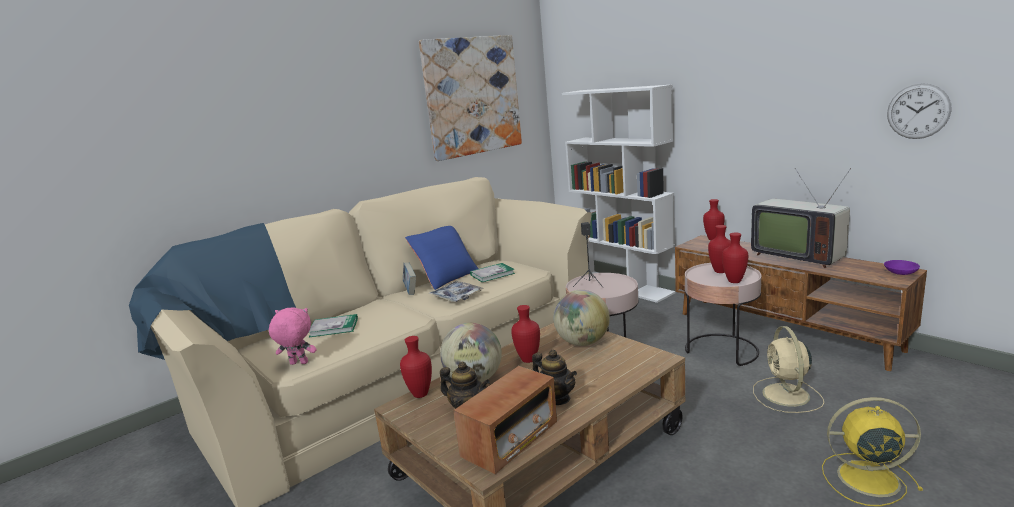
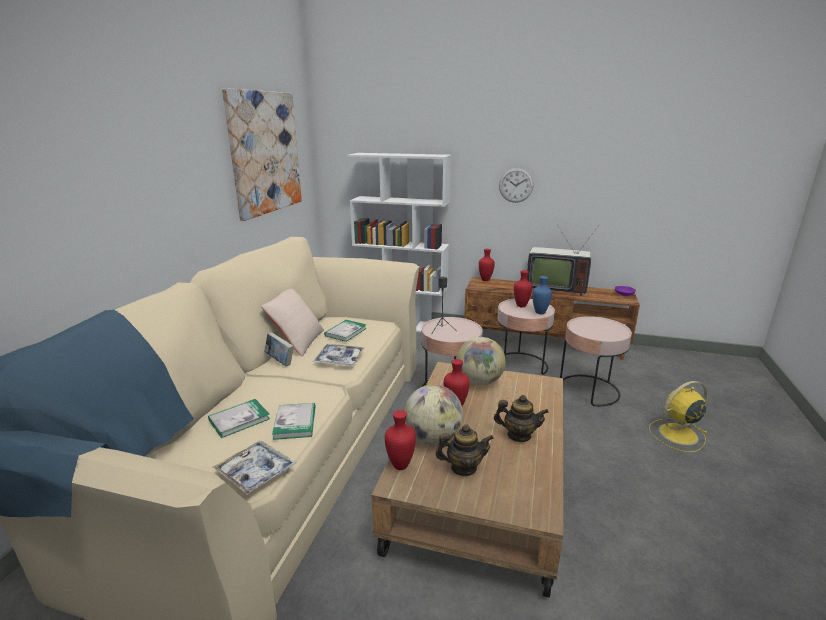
camera: 35 degrees left, 5 degrees up
pink plush toy [269,308,317,365] -> tray [213,441,296,495]
blue pillow [405,226,479,290] -> beige pillow [261,289,324,356]
radio [453,366,557,474] -> none
red vase [722,233,748,283] -> blue vase [532,276,552,314]
beige fan [753,326,824,413] -> pink side table [560,316,632,407]
wall clock [887,83,951,139] -> wall clock moved to [499,168,534,203]
none -> book [272,403,316,440]

